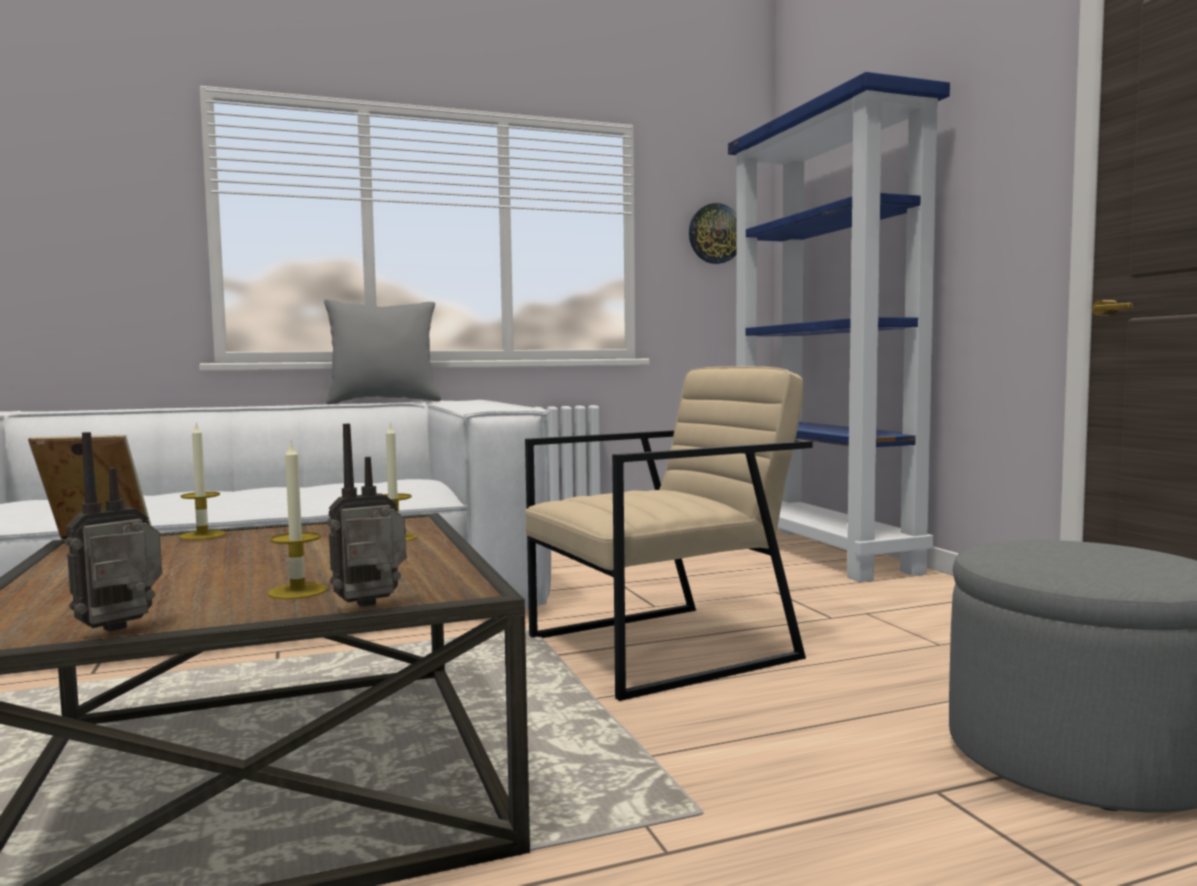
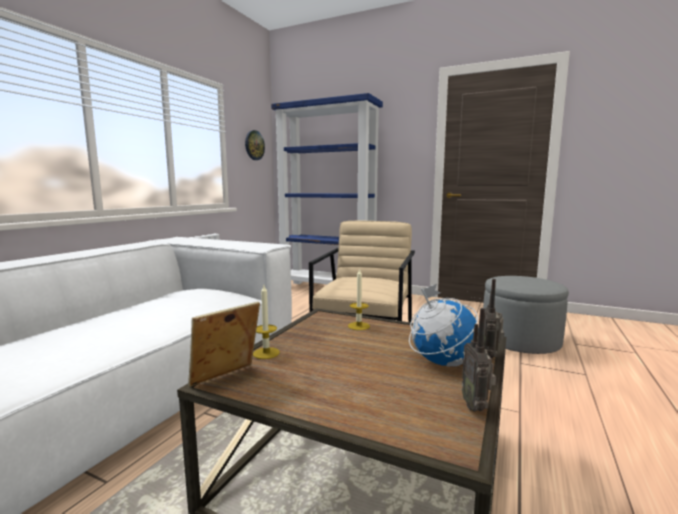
camera: 45 degrees left, 5 degrees up
candle [268,443,328,599] -> globe [409,284,478,366]
grey pillow [324,299,441,404] -> none

